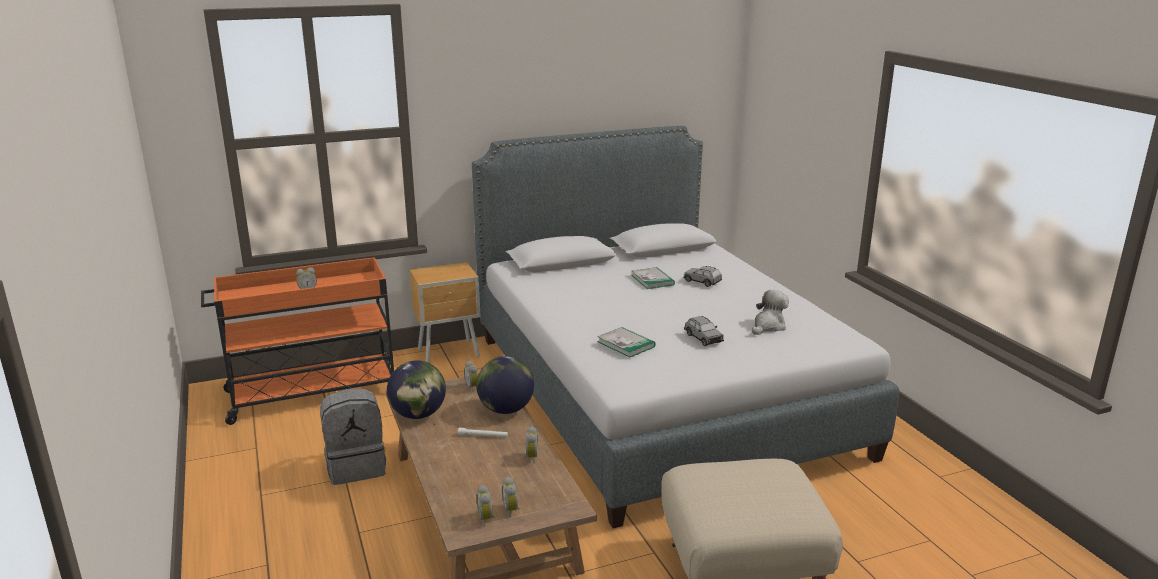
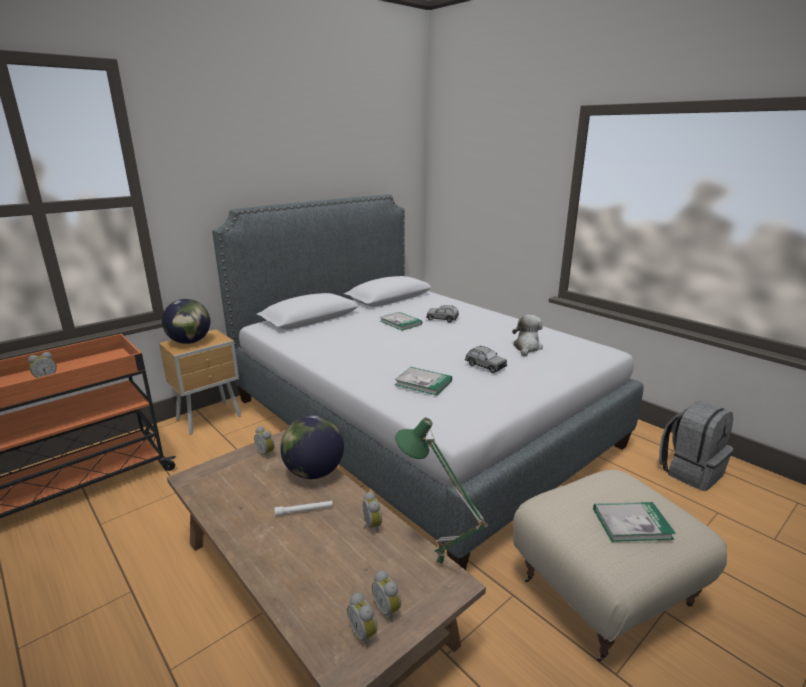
camera: 20 degrees left, 0 degrees up
grey backpack [320,389,386,485] -> grey backpack moved to [659,401,734,491]
globe [387,360,446,419] -> globe moved to [162,299,210,344]
none -> green table lamp [395,418,488,566]
none -> book [593,502,676,542]

